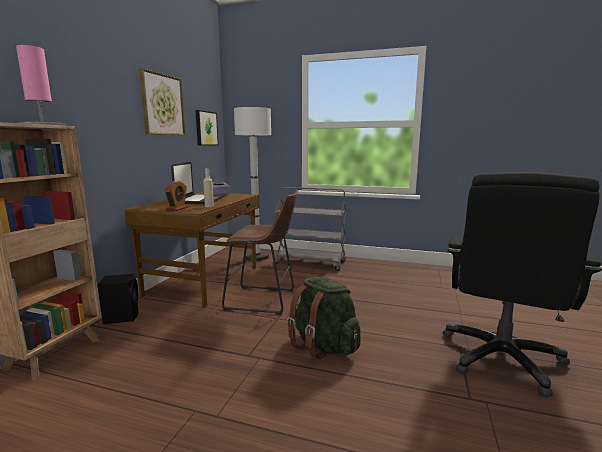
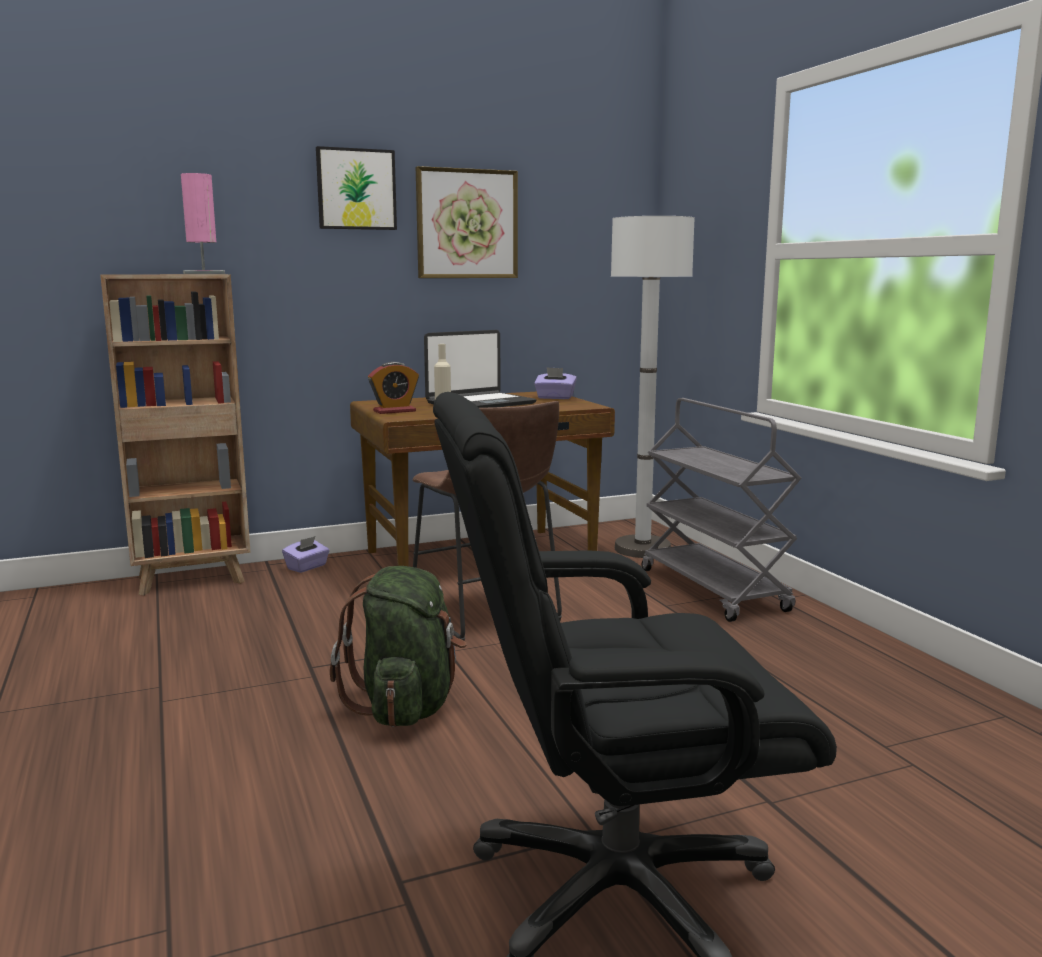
camera: 50 degrees right, 0 degrees up
black speaker [97,274,138,324] -> purple tissue box [282,536,330,573]
picture [195,110,219,146] -> picture moved to [316,146,397,230]

